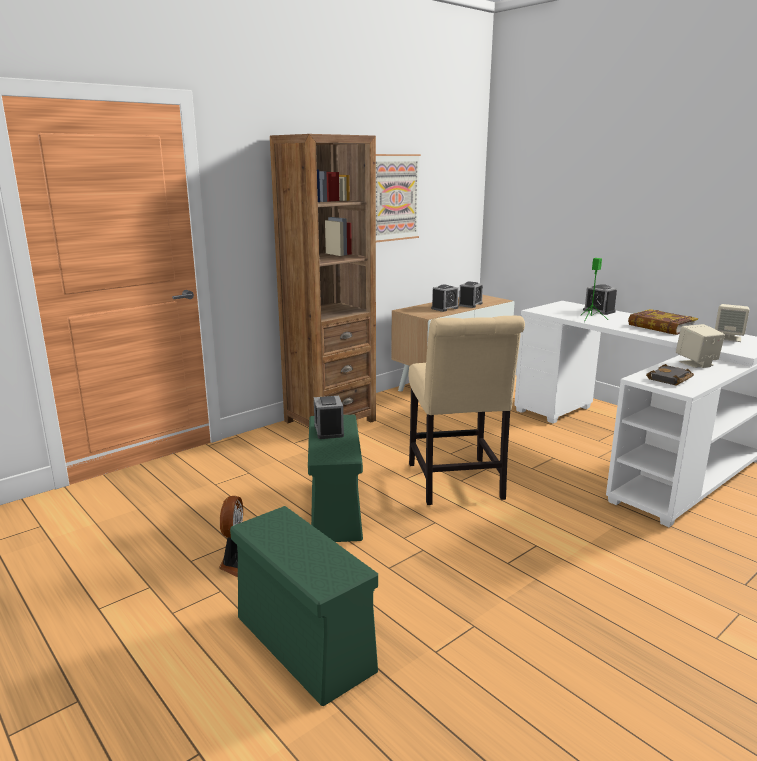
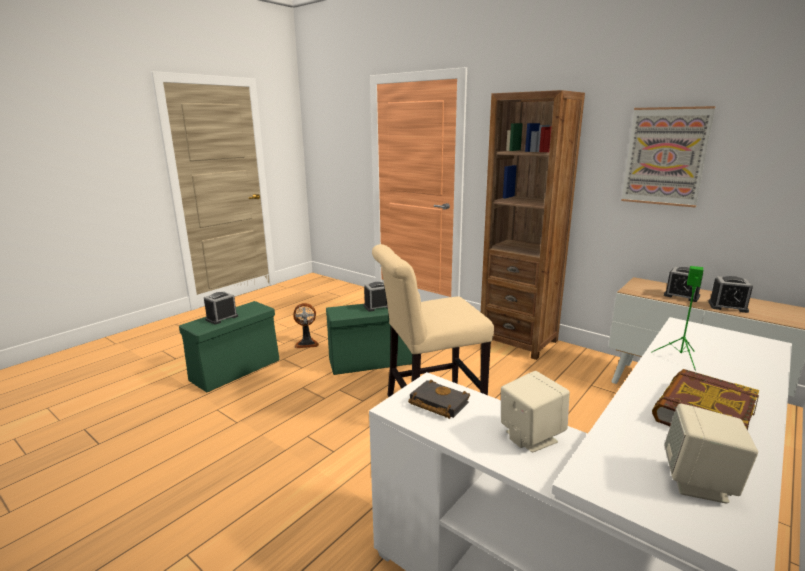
camera: 80 degrees right, 0 degrees up
alarm clock [583,284,617,315] -> alarm clock moved to [204,291,238,325]

